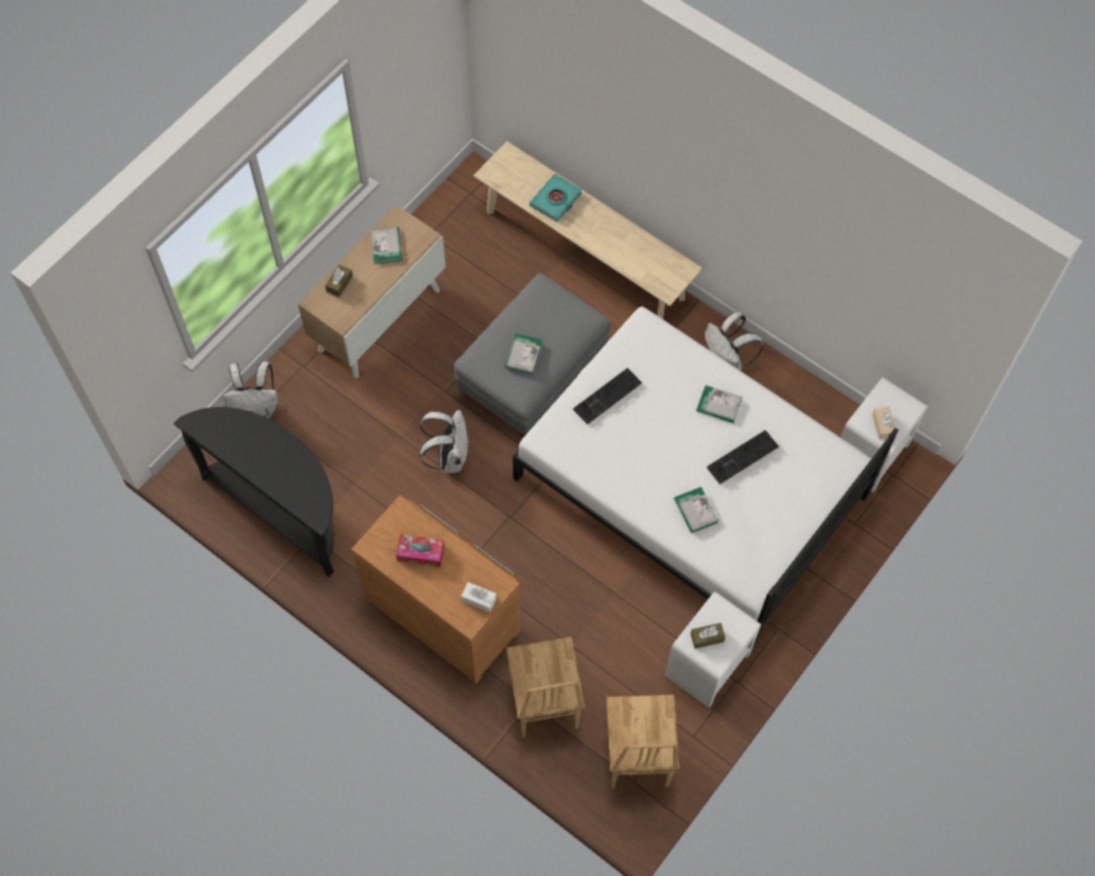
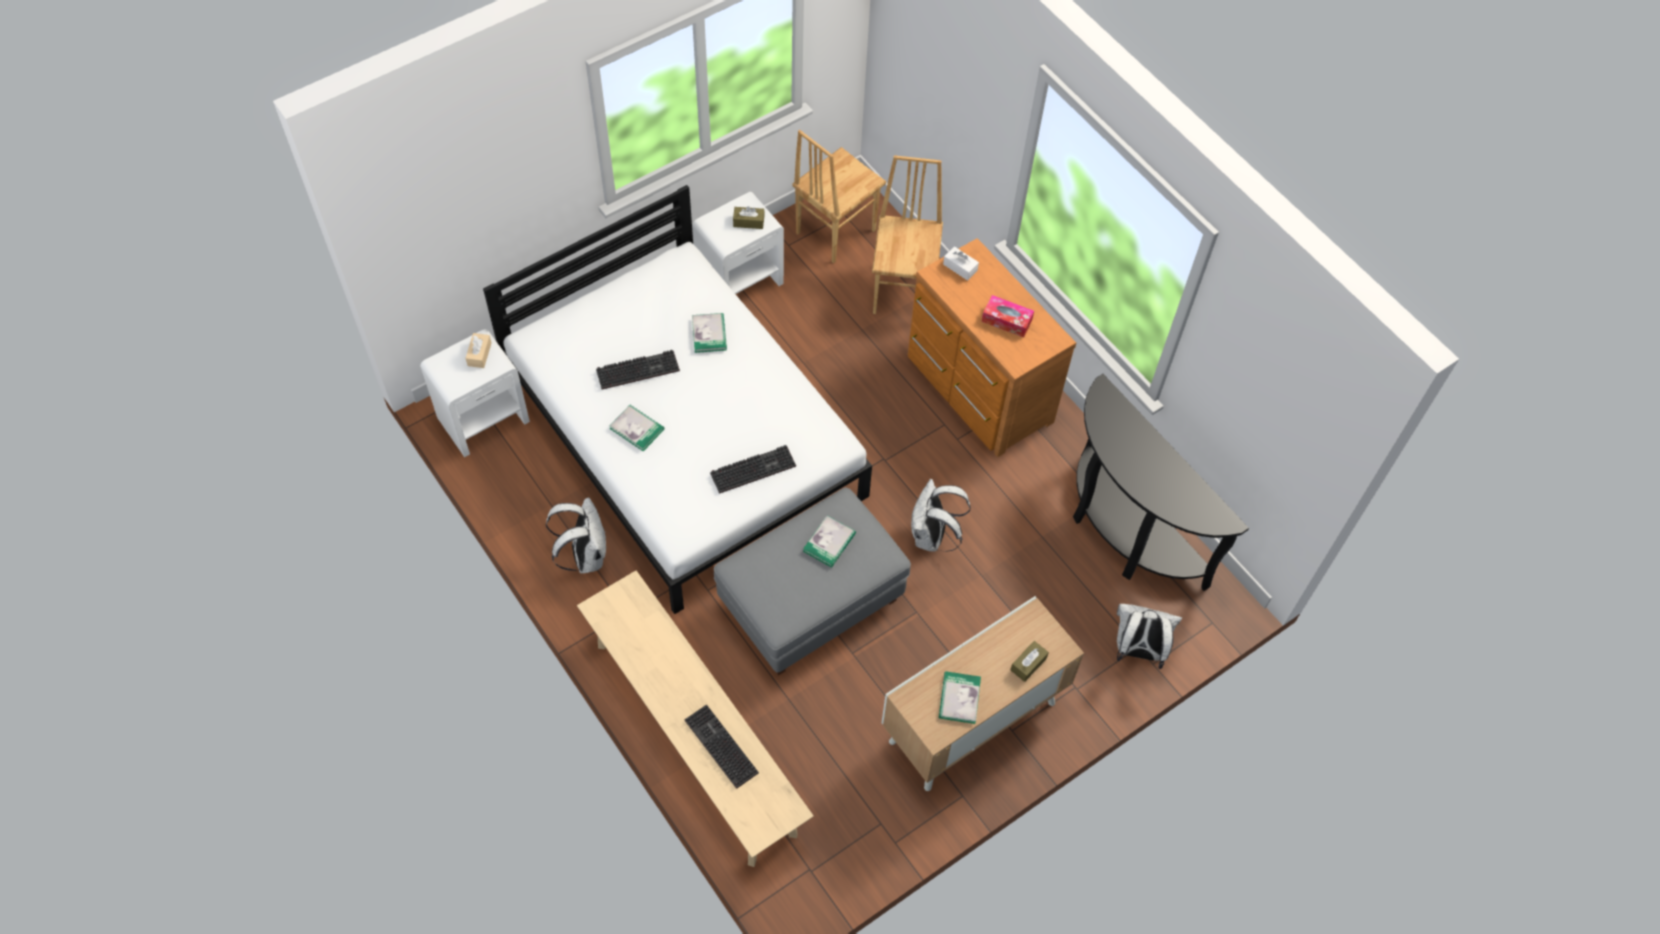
camera: 165 degrees left, 5 degrees down
turquoise book [529,174,582,222] -> keyboard [685,705,759,789]
brown chair [607,695,679,789] -> brown chair turned 150 degrees counterclockwise [793,130,886,263]

